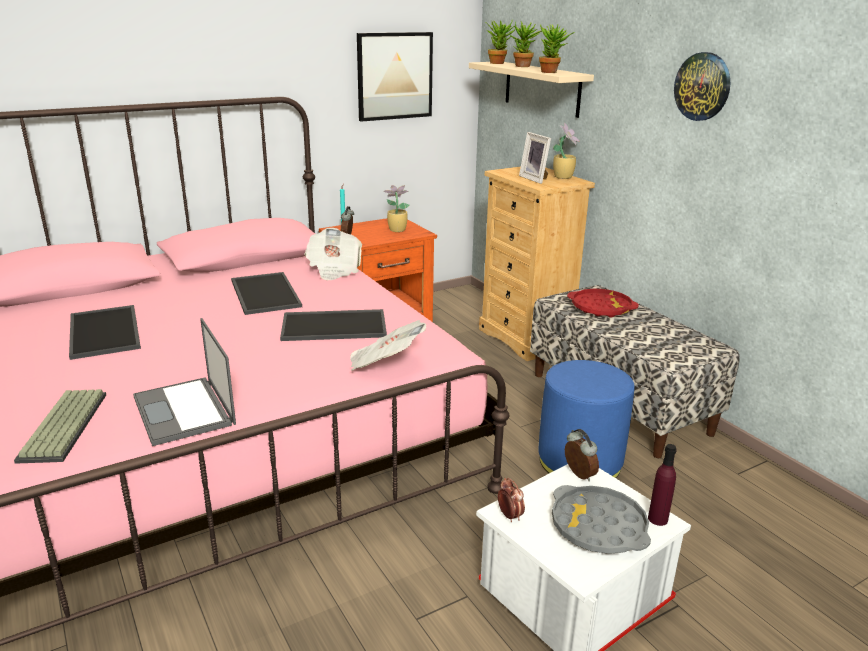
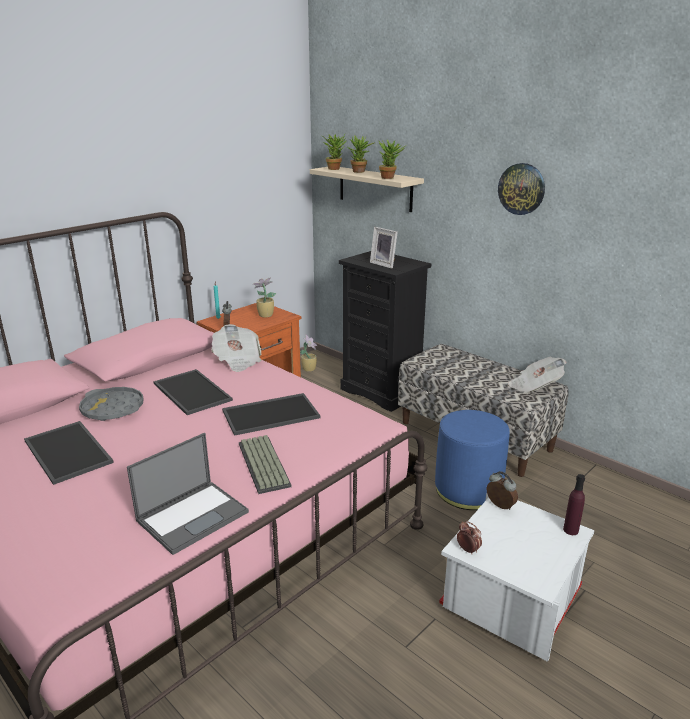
camera: 15 degrees left, 0 degrees up
keyboard [14,389,106,464] -> keyboard moved to [239,435,292,494]
laptop [133,318,236,446] -> laptop turned 90 degrees counterclockwise [127,433,249,555]
newspaper [350,320,426,371] -> newspaper moved to [508,357,567,394]
picture [357,32,433,122] -> none
beige dresser [479,167,595,361] -> black dresser [339,251,431,412]
grey tray [552,485,651,554] -> grey tray moved to [79,387,143,421]
potted plant [553,123,580,179] -> potted plant moved to [300,334,317,372]
red tray [567,289,639,317] -> none

